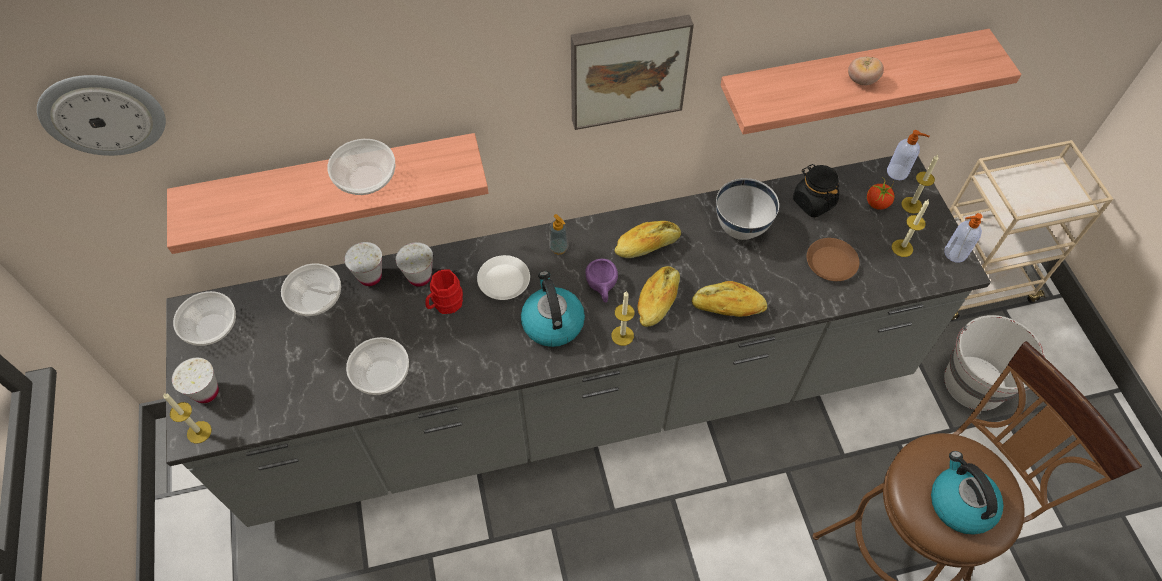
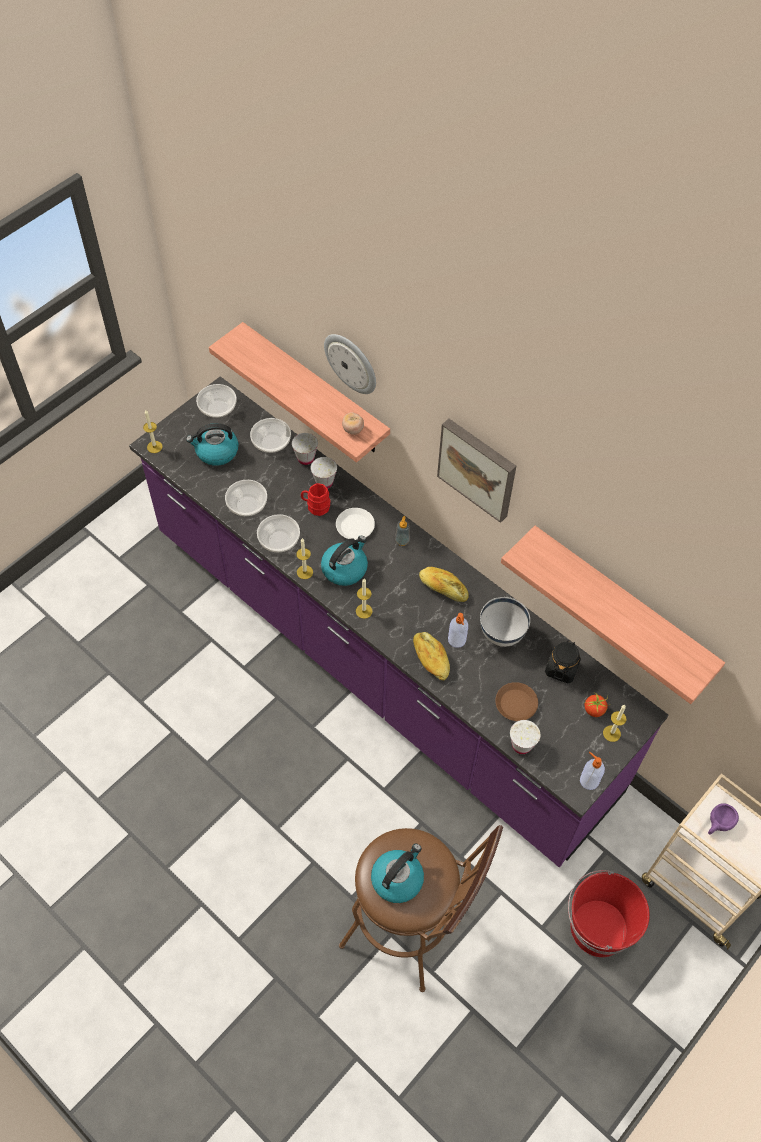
camera: 55 degrees right, 0 degrees up
wall clock [37,75,166,156] -> wall clock moved to [324,334,376,394]
grey counter [166,156,991,527] -> purple counter [129,376,669,867]
white cup [172,358,219,403] -> white cup moved to [510,720,540,754]
bowl [327,139,395,195] -> bowl moved to [257,514,300,552]
purple cup [585,259,618,303] -> purple cup moved to [708,803,739,835]
bread [638,266,680,327] -> none
tomato [848,57,884,85] -> tomato moved to [342,412,364,435]
soap dispenser [887,130,930,180] -> soap dispenser moved to [448,613,468,648]
candle [892,199,929,257] -> candle moved to [296,538,313,579]
white bucket [944,315,1045,411] -> red bucket [568,870,650,957]
none -> kettle [186,423,238,466]

